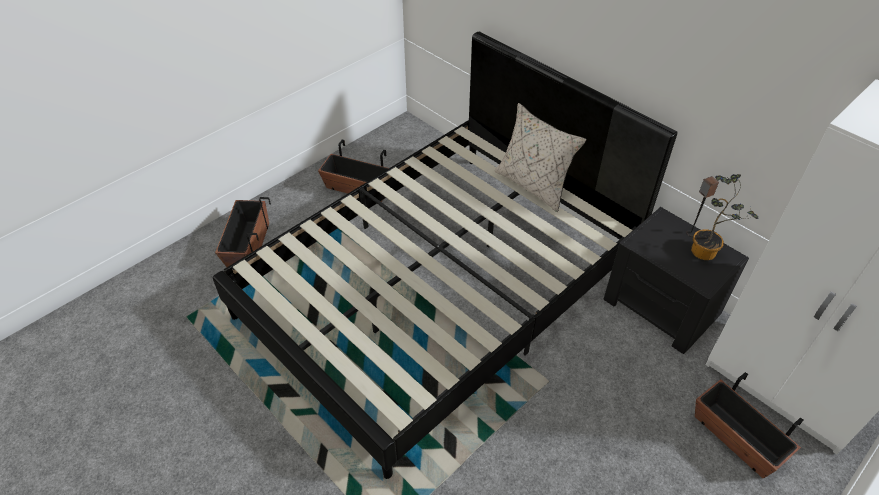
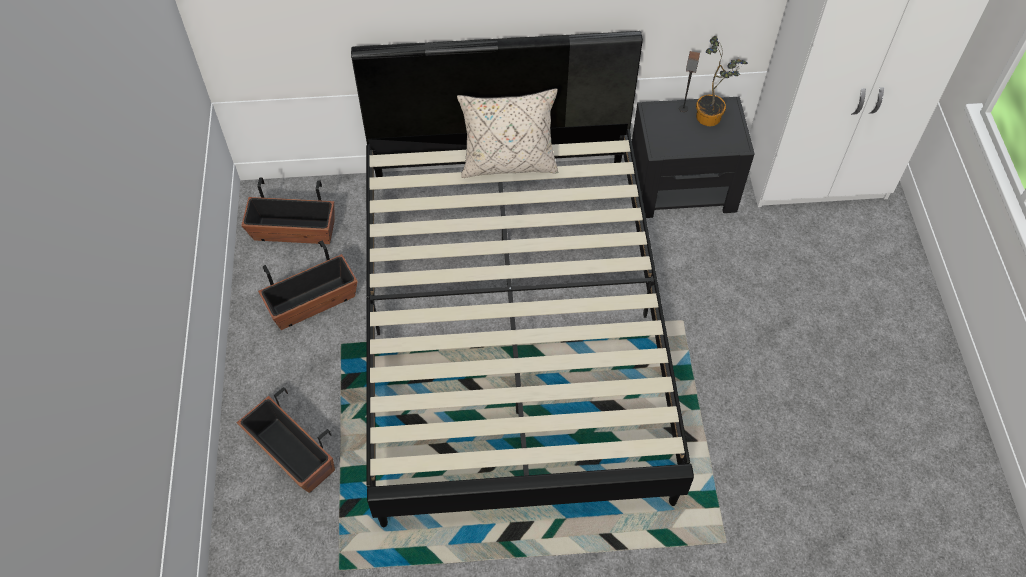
camera: 50 degrees left, 10 degrees up
planter [695,372,803,478] -> planter moved to [241,178,335,244]

